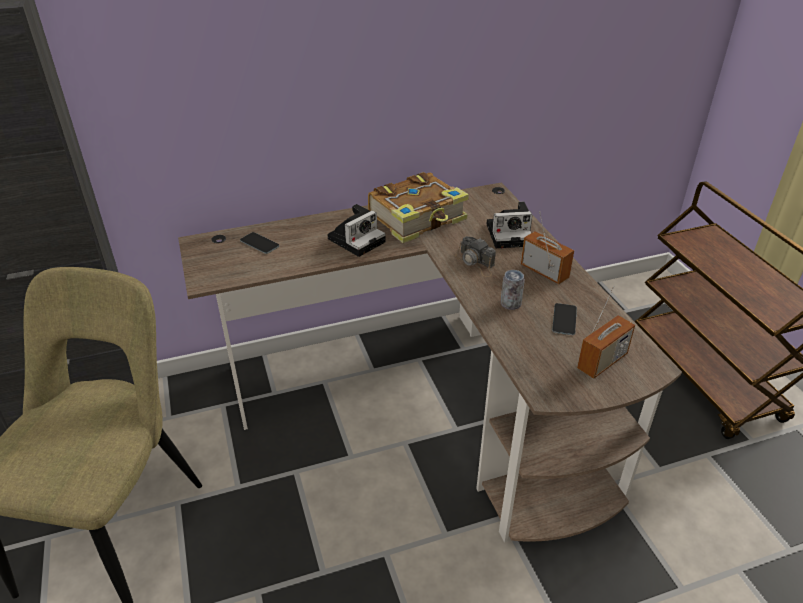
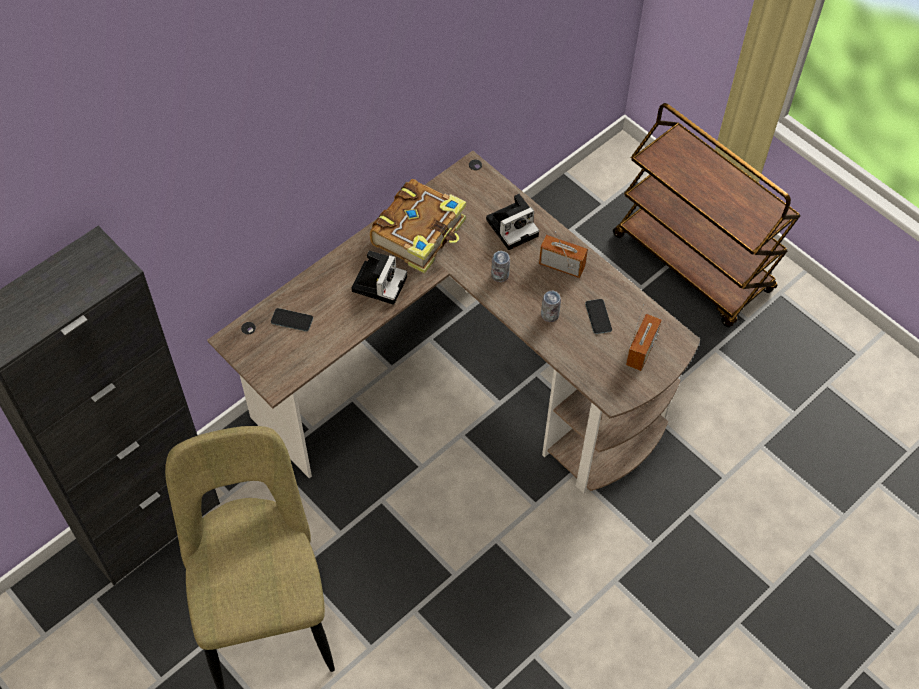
camera: 25 degrees left, 20 degrees up
camera [455,236,496,277] -> can [491,251,510,282]

